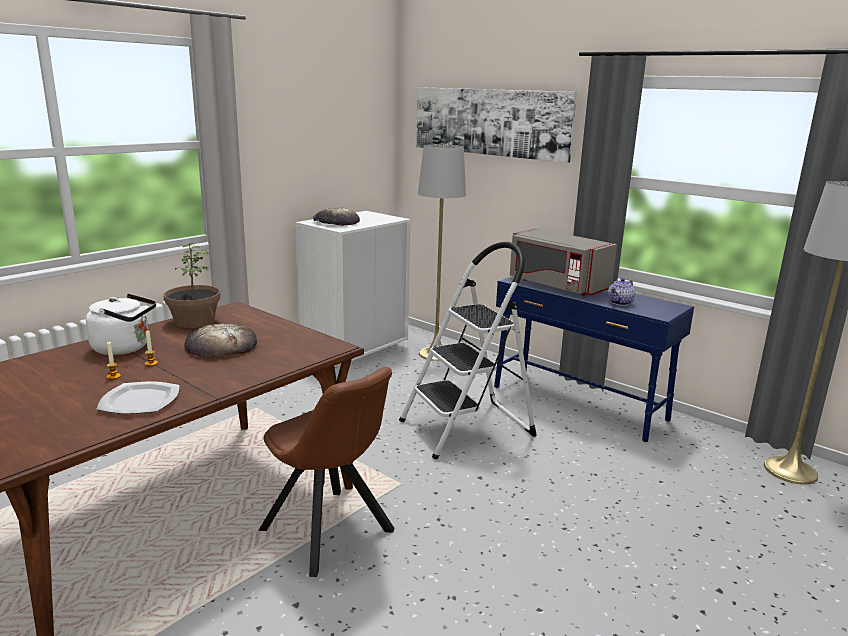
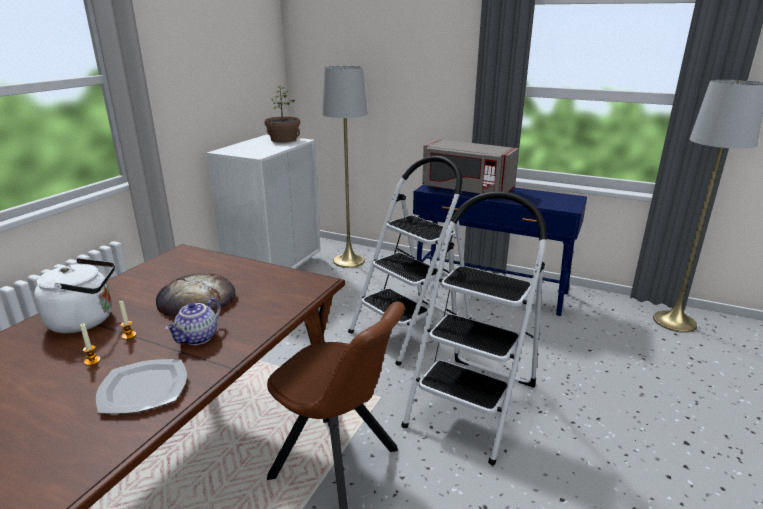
camera: 15 degrees left, 5 degrees up
potted plant [163,243,221,328] -> potted plant moved to [264,85,300,143]
bread [313,208,360,226] -> none
picture [416,87,577,163] -> none
teapot [608,278,635,306] -> teapot moved to [165,298,221,345]
none -> step ladder [401,191,547,465]

